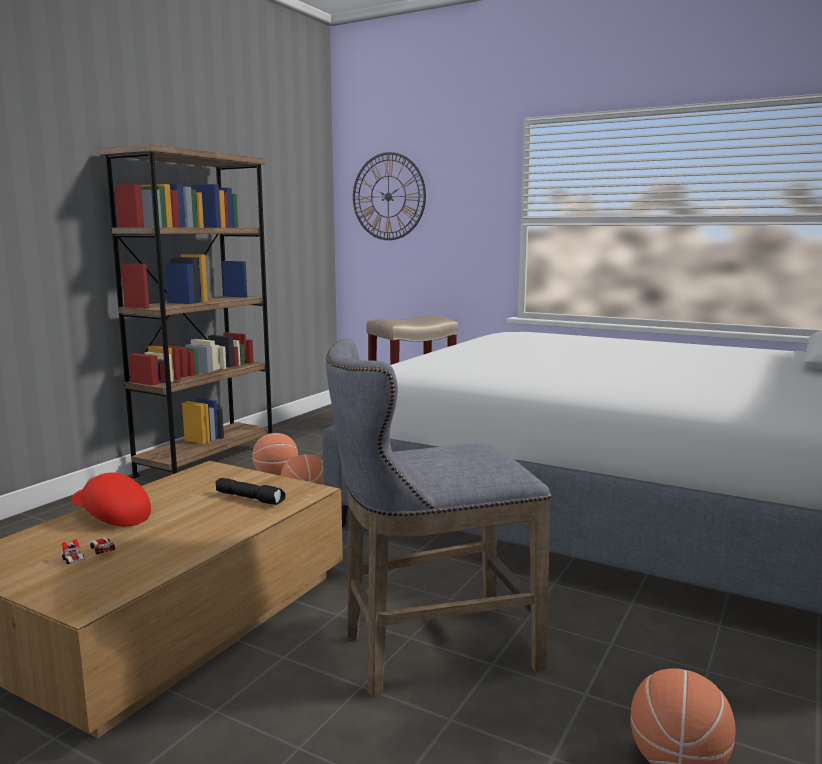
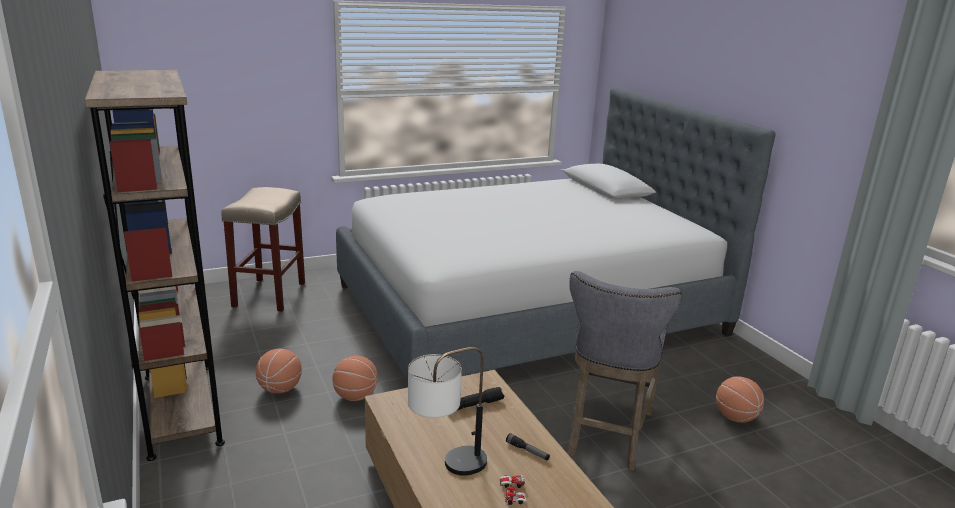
camera: 55 degrees left, 10 degrees up
red cap [72,473,151,526] -> table lamp [408,347,487,476]
wall clock [353,152,426,240] -> none
none -> flashlight [506,433,550,460]

